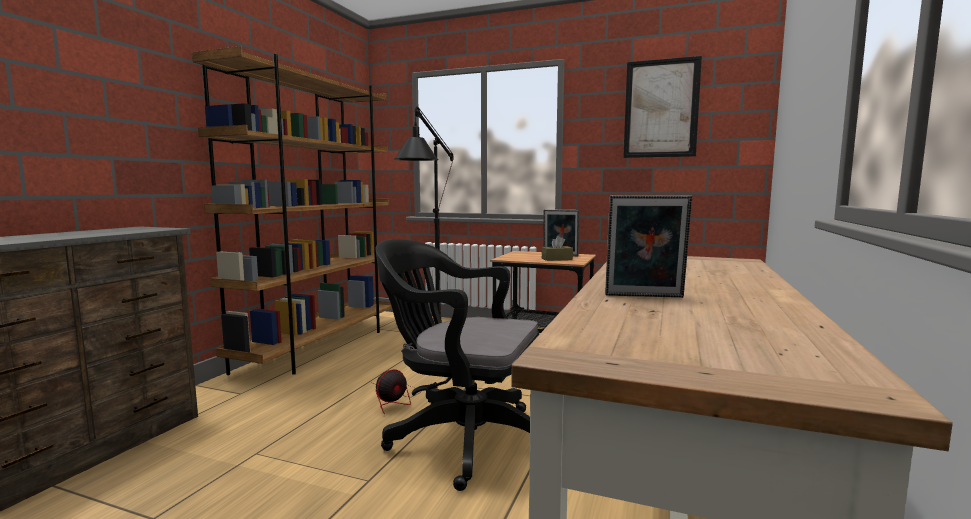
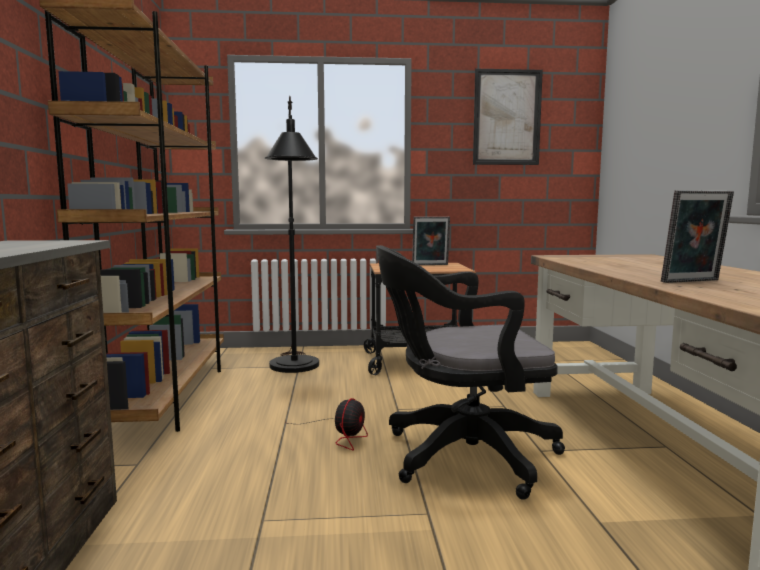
camera: 25 degrees left, 0 degrees up
brown tissue box [542,236,573,261] -> none

